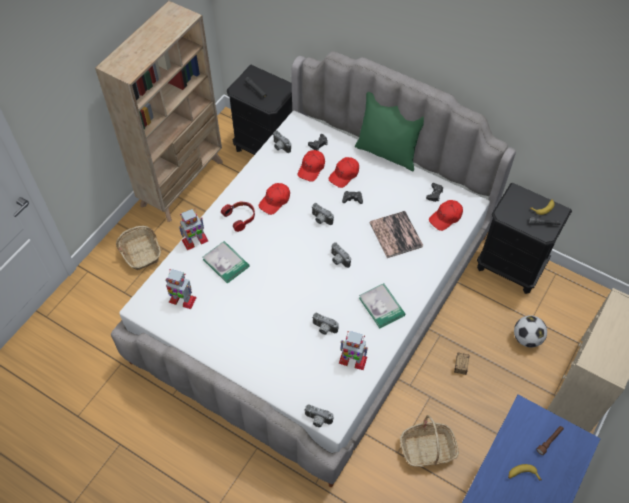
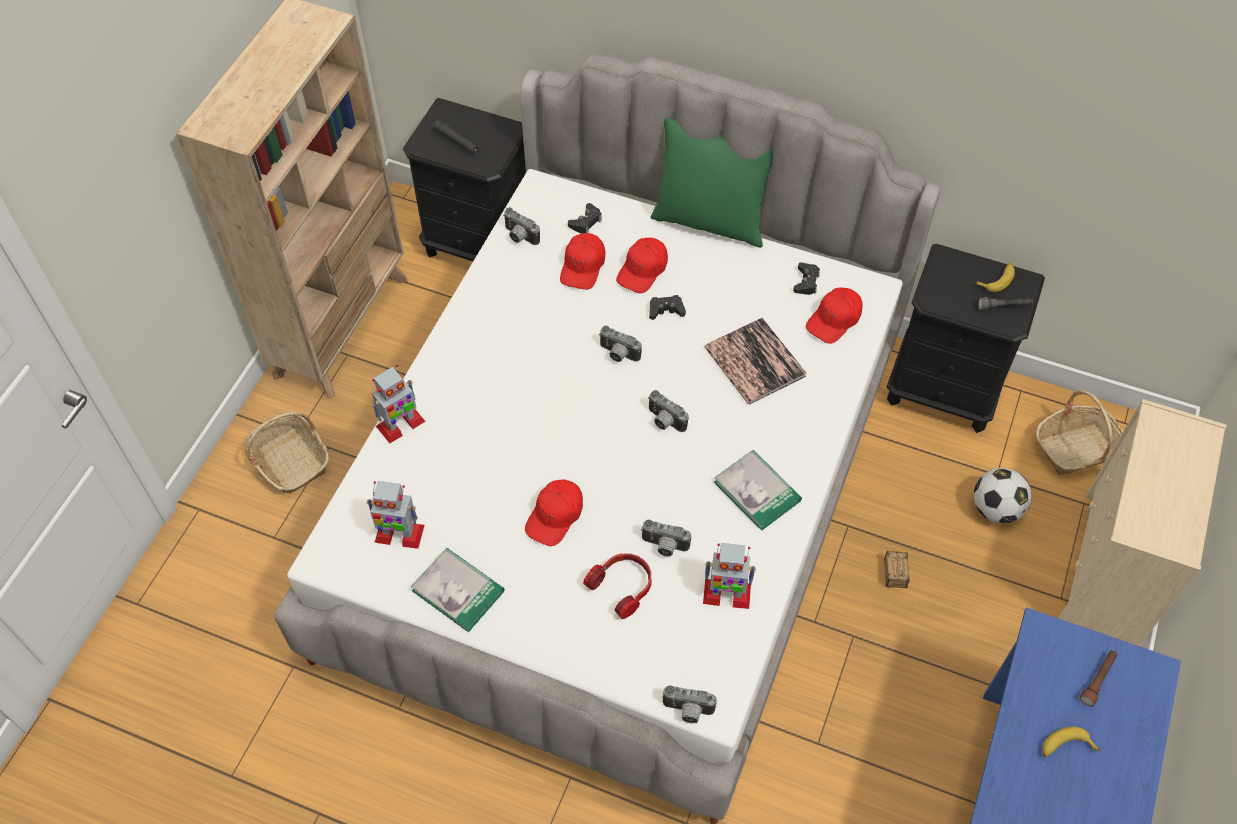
camera: 10 degrees left, 0 degrees up
book [203,241,250,284] -> book moved to [411,548,504,632]
headphones [221,201,255,232] -> headphones moved to [583,553,652,619]
red cap [258,183,290,215] -> red cap moved to [525,480,583,546]
basket [400,415,459,467] -> basket moved to [1036,390,1123,475]

